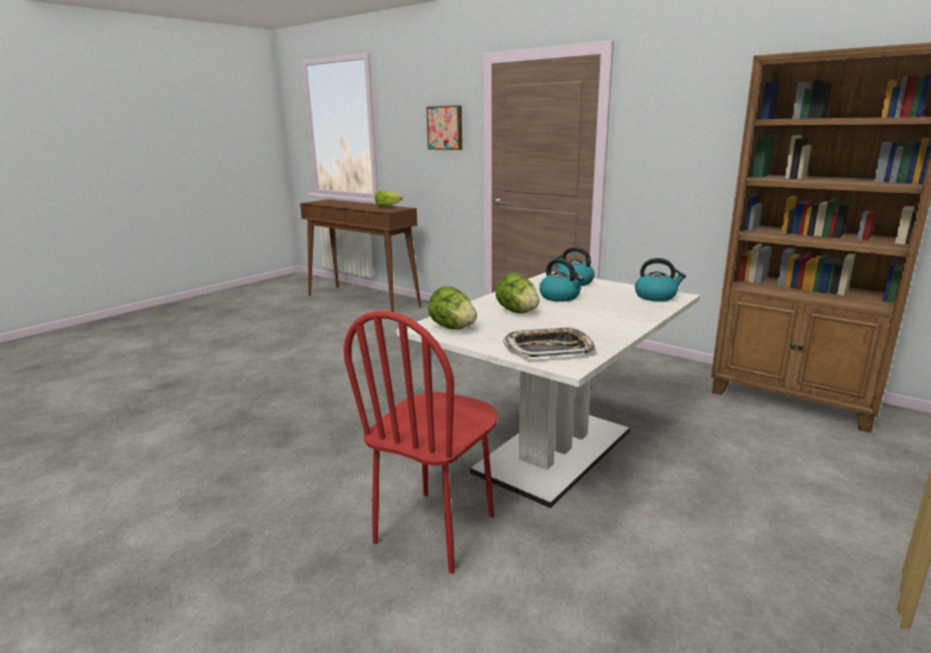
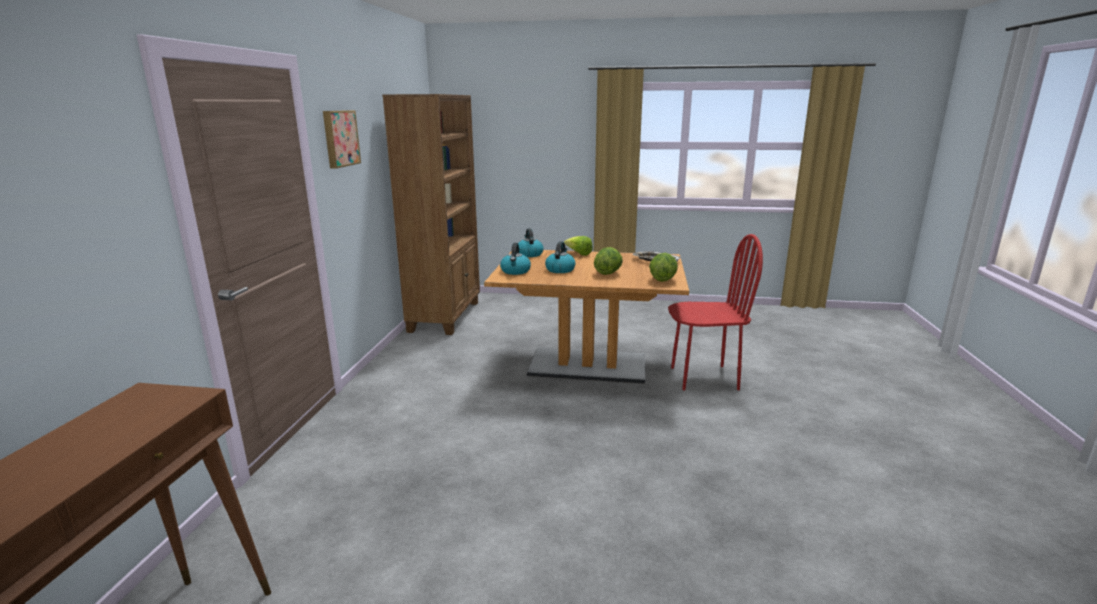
camera: 120 degrees left, 0 degrees up
lettuce [375,190,403,207] -> lettuce moved to [564,236,592,256]
white dining table [396,272,700,508] -> brown dining table [484,250,689,384]
picture [426,105,462,150] -> picture moved to [323,110,361,169]

